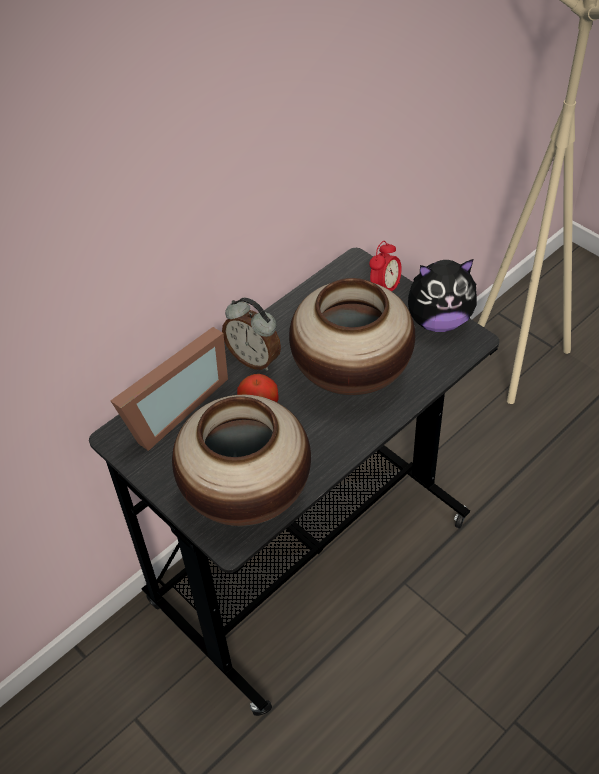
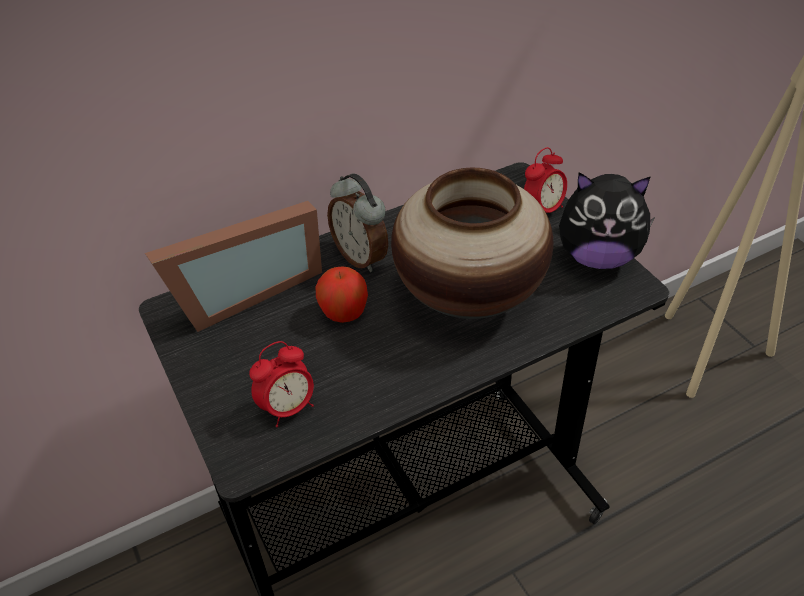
camera: 15 degrees right, 5 degrees down
vase [172,395,311,526] -> alarm clock [249,341,314,427]

